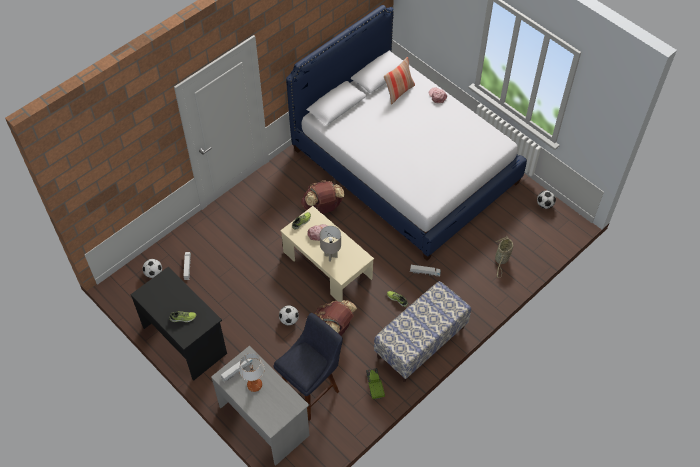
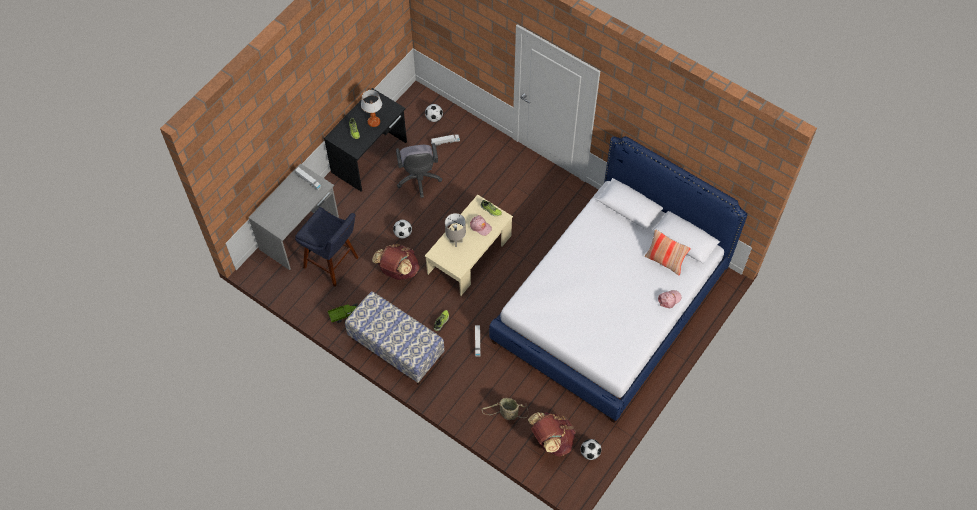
camera: 80 degrees right, 5 degrees up
table lamp [239,353,265,392] -> table lamp moved to [361,90,382,127]
brown backpack [301,180,345,214] -> brown backpack moved to [528,412,576,456]
none -> grey office chair [396,143,442,198]

